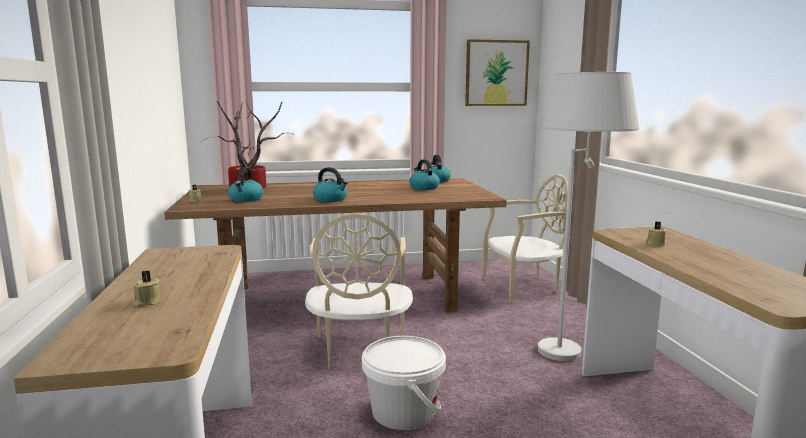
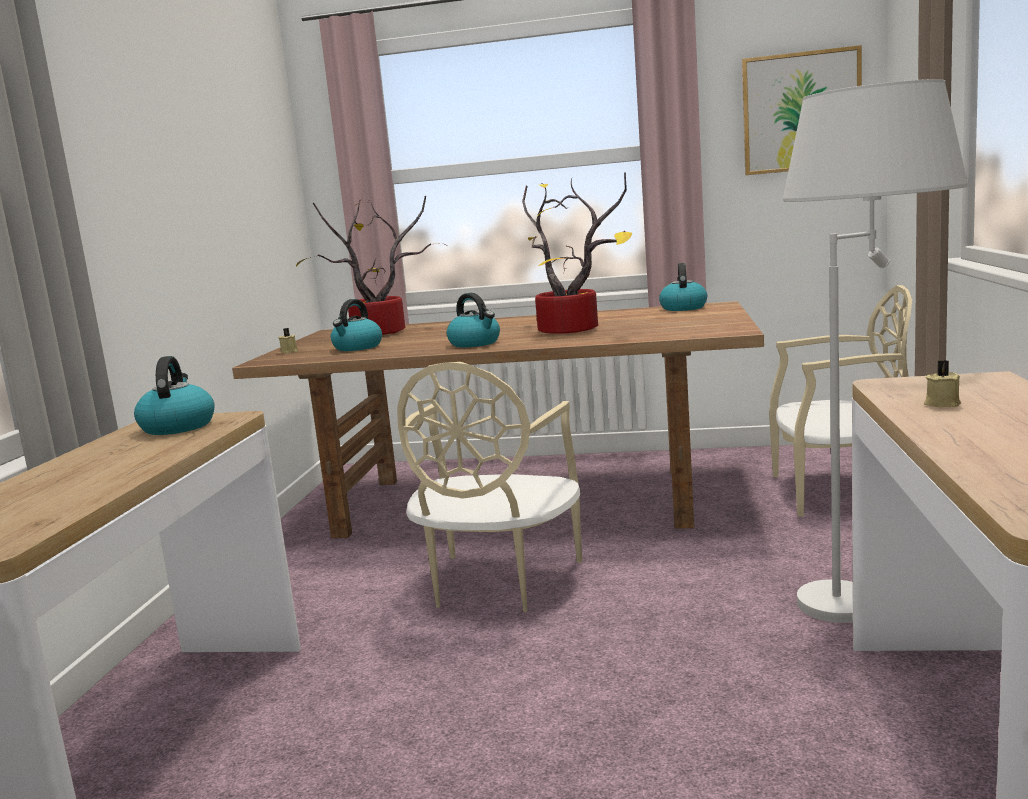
camera: 20 degrees right, 0 degrees up
beige candle [134,271,160,307] -> none
white bucket [362,336,446,430] -> none
kettle [409,159,440,190] -> kettle moved to [134,356,215,435]
none -> potted plant [522,172,632,334]

